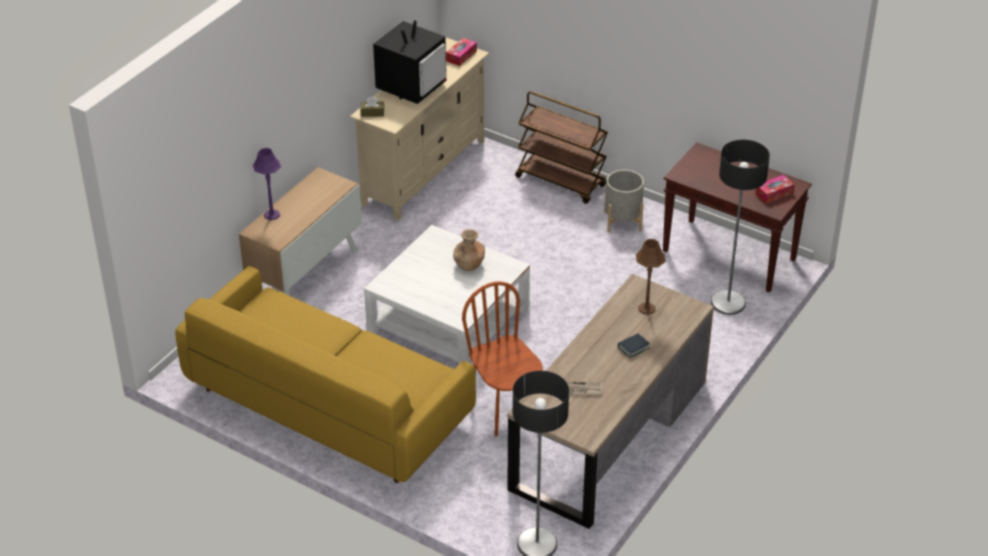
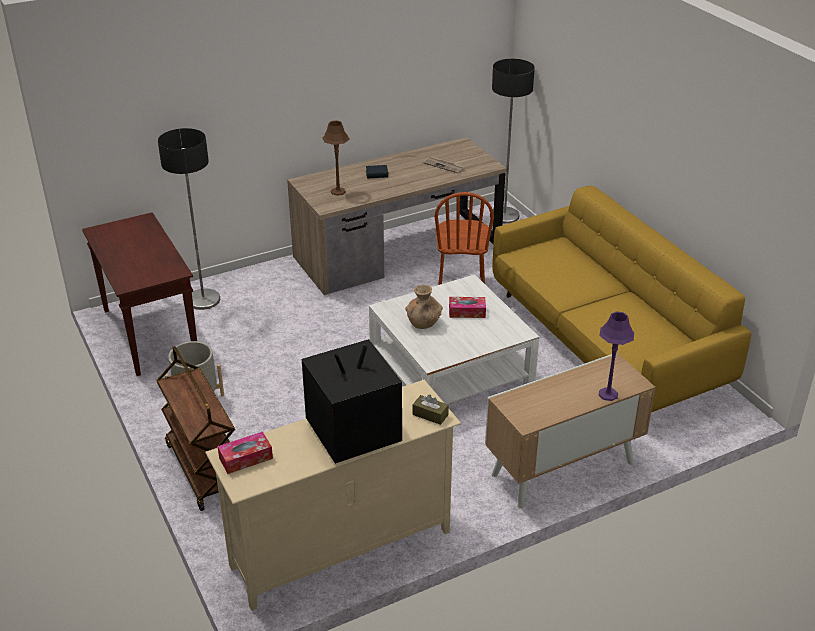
camera: 150 degrees left, 5 degrees down
tissue box [755,175,795,203] -> tissue box moved to [449,297,486,318]

